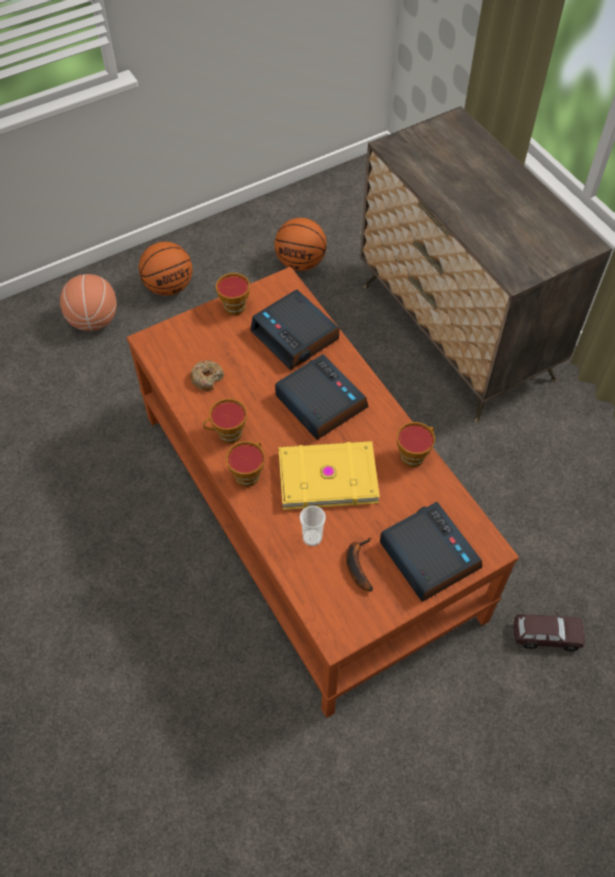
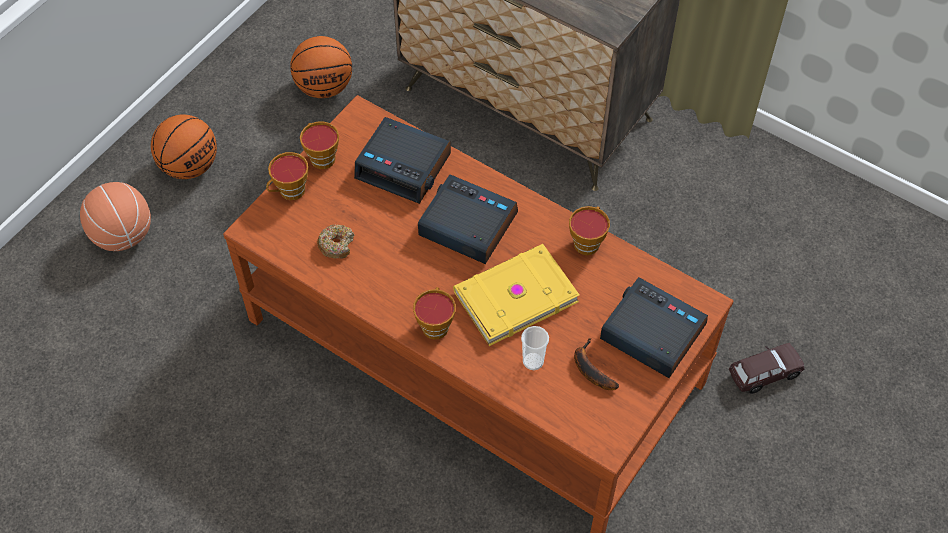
camera: 25 degrees left, 0 degrees up
cup [203,399,247,444] -> cup moved to [266,152,308,200]

